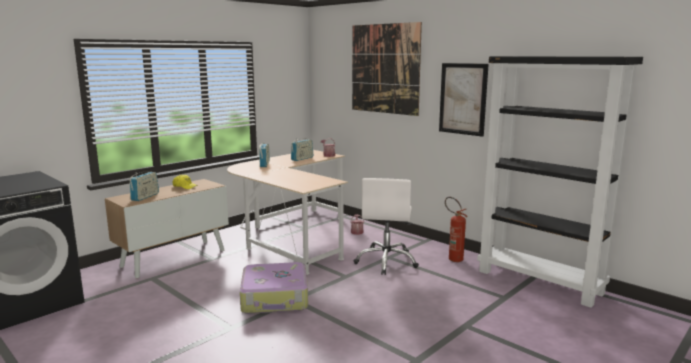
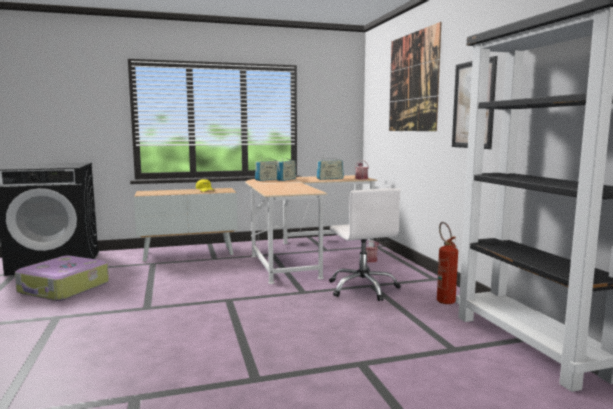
camera: 30 degrees right, 5 degrees down
radio [130,171,159,201] -> radio moved to [255,159,280,181]
suitcase [240,262,308,314] -> suitcase moved to [15,256,109,301]
white office chair [353,178,419,275] -> white office chair turned 60 degrees counterclockwise [329,188,401,301]

